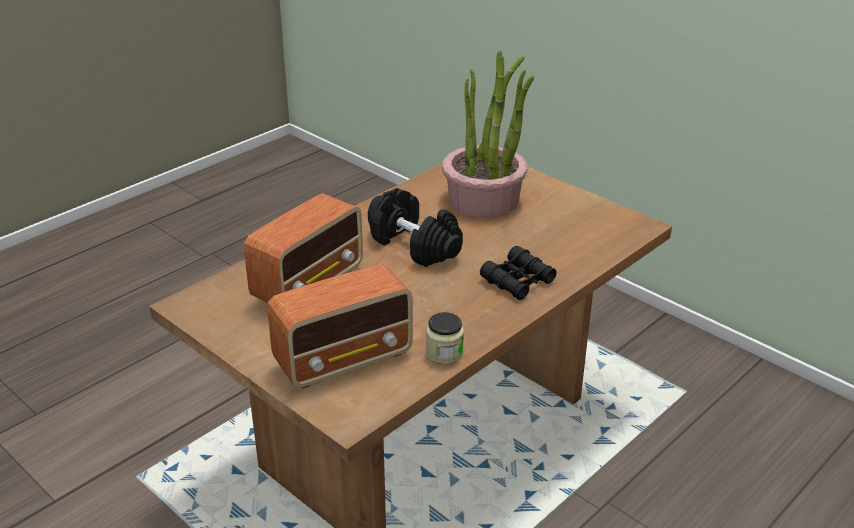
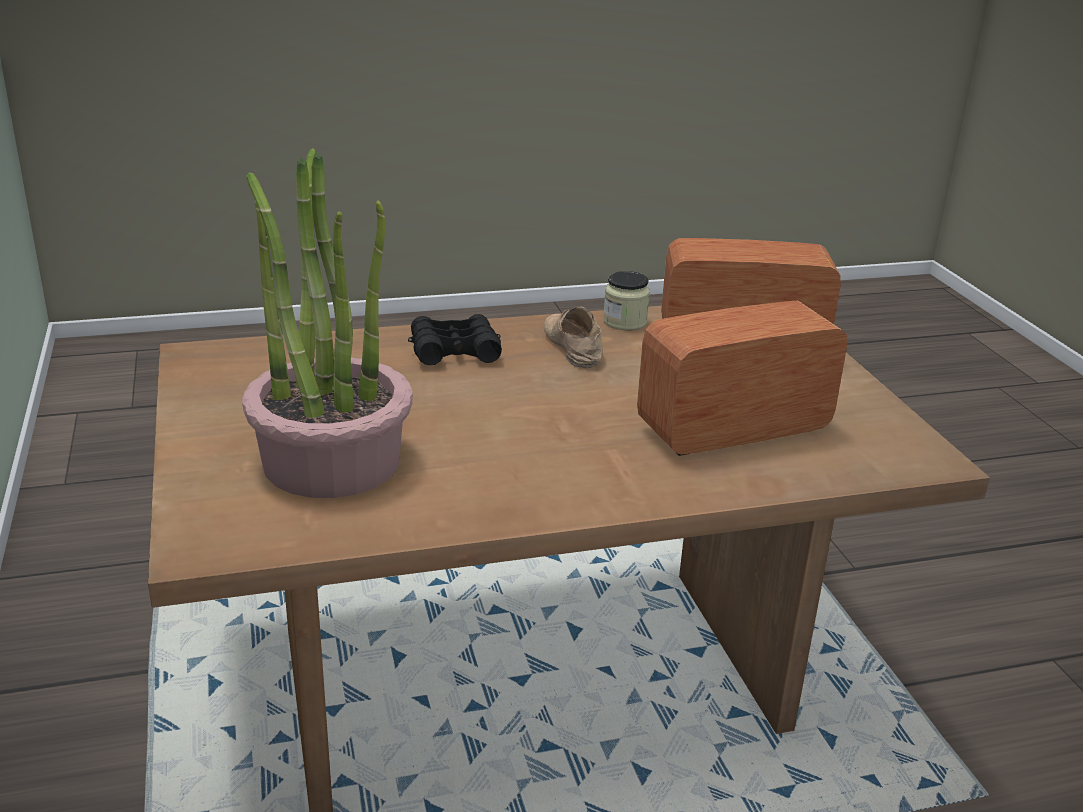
camera: 150 degrees left, 5 degrees down
black dumbbell [368,188,463,267] -> none
none -> beige shoe [544,306,603,368]

